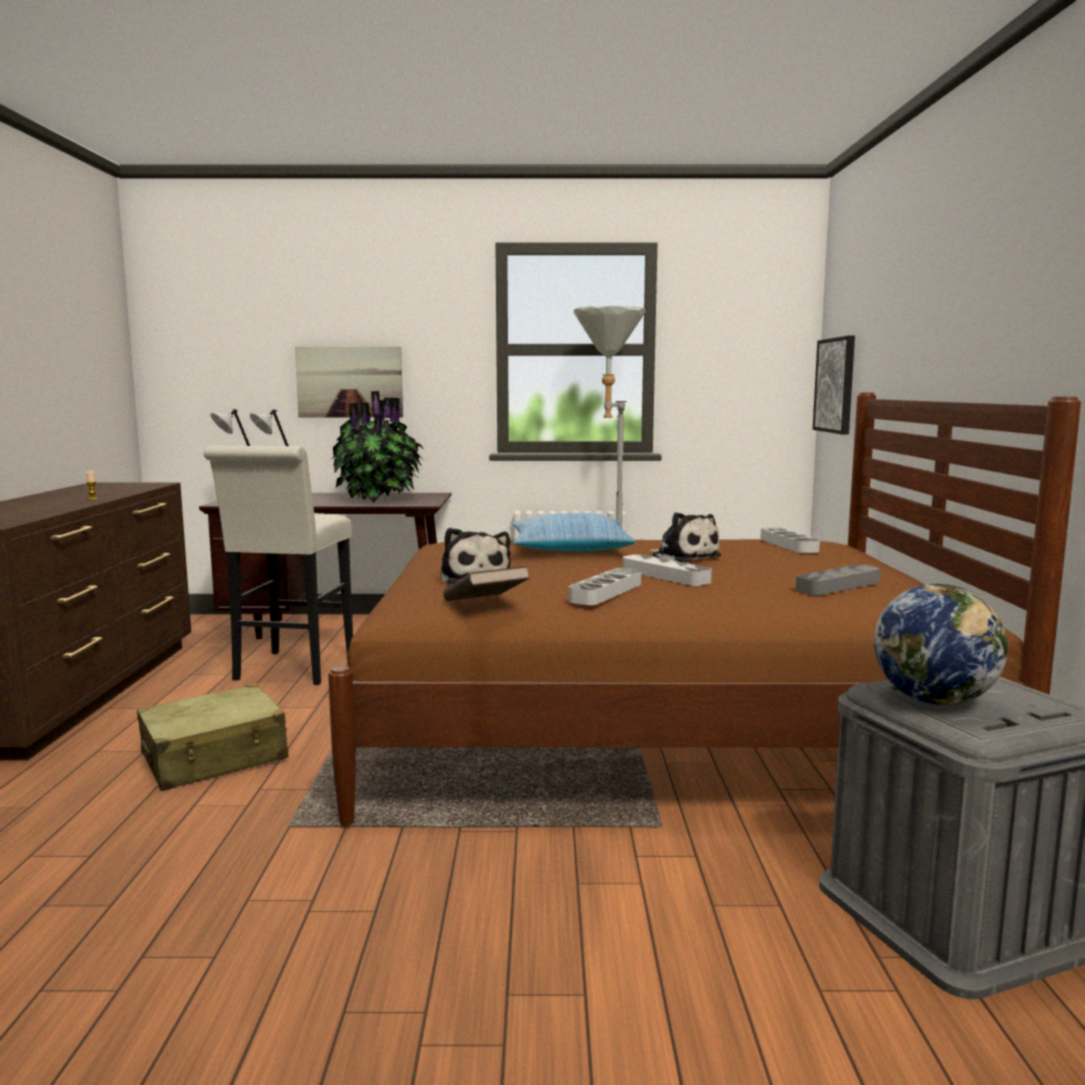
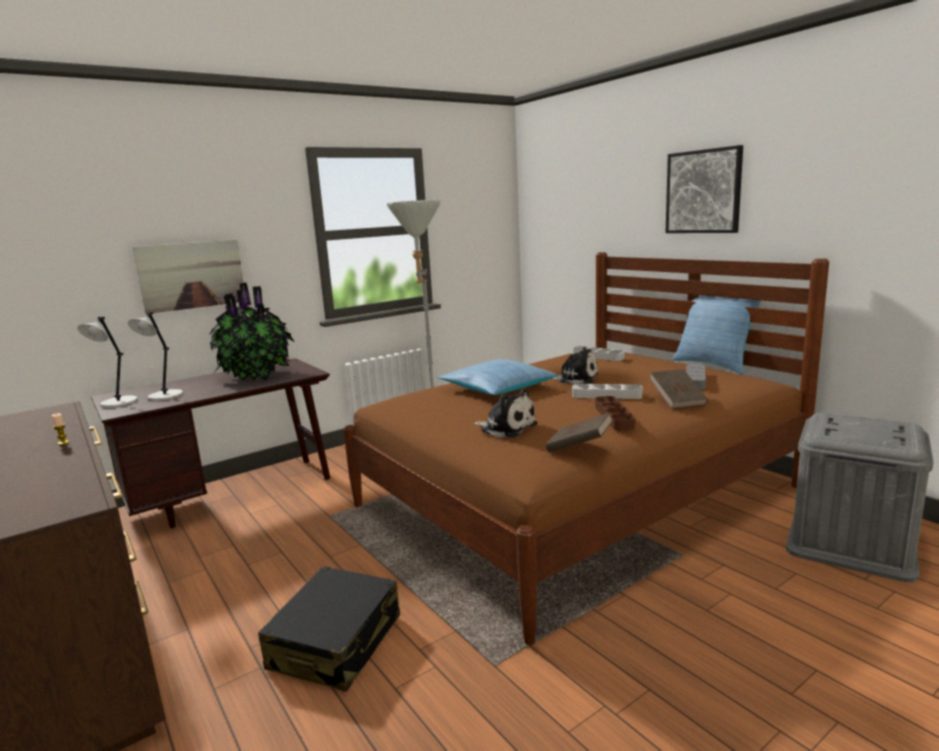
camera: 35 degrees left, 5 degrees up
beige suitcase [137,684,288,791] -> black suitcase [258,566,400,692]
white stool [203,446,353,685] -> none
grey tray [569,568,641,605] -> brown tray [595,396,635,430]
picture [813,336,855,434] -> picture moved to [666,145,743,233]
globe [874,584,1008,705] -> none
none -> brown book [649,369,708,409]
none -> pillow [672,295,761,375]

